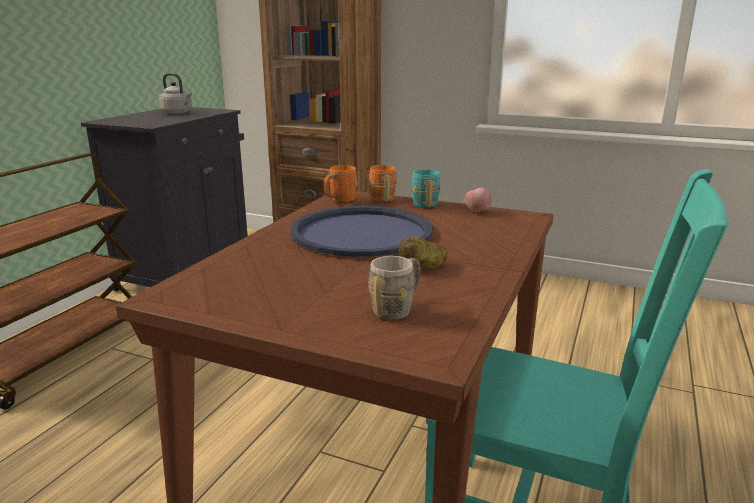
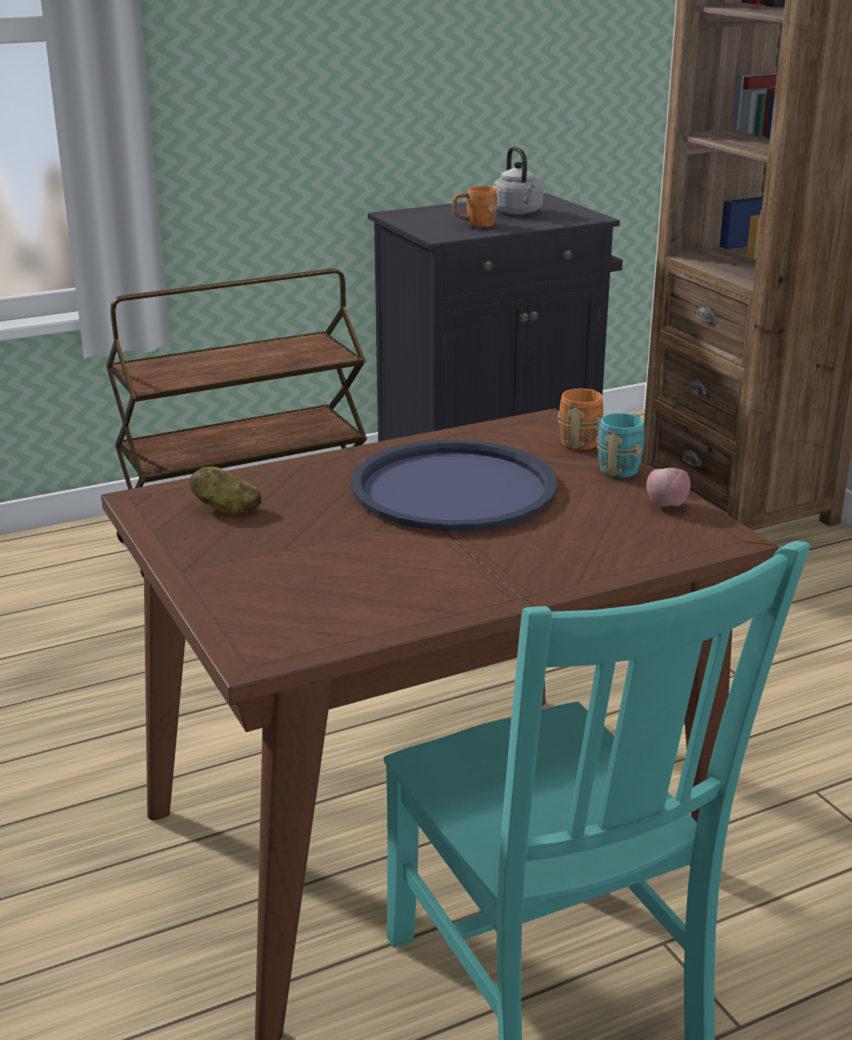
camera: 40 degrees right, 5 degrees up
orange mug [324,165,357,202] -> orange mug moved to [452,186,498,228]
grey mug [368,256,420,320] -> none
potato [399,237,447,269] -> potato moved to [190,466,261,514]

